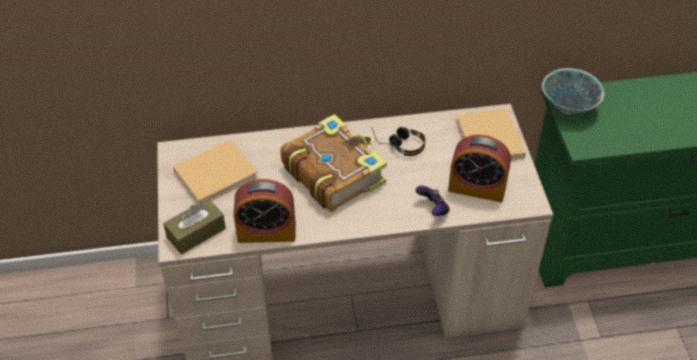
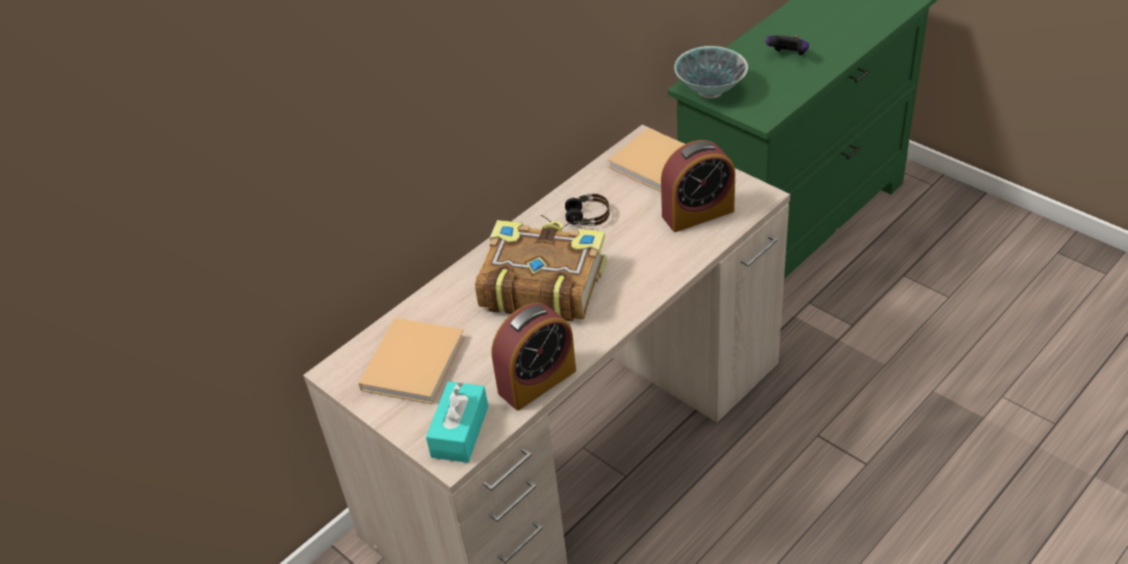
camera: 35 degrees left, 5 degrees down
brown tissue box [163,198,226,254] -> turquoise tissue box [426,381,488,463]
game controller [415,186,450,216] -> game controller moved to [766,35,809,55]

